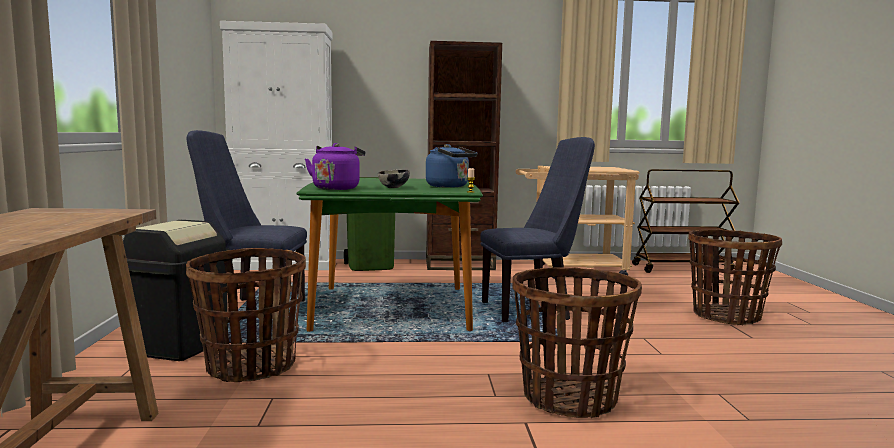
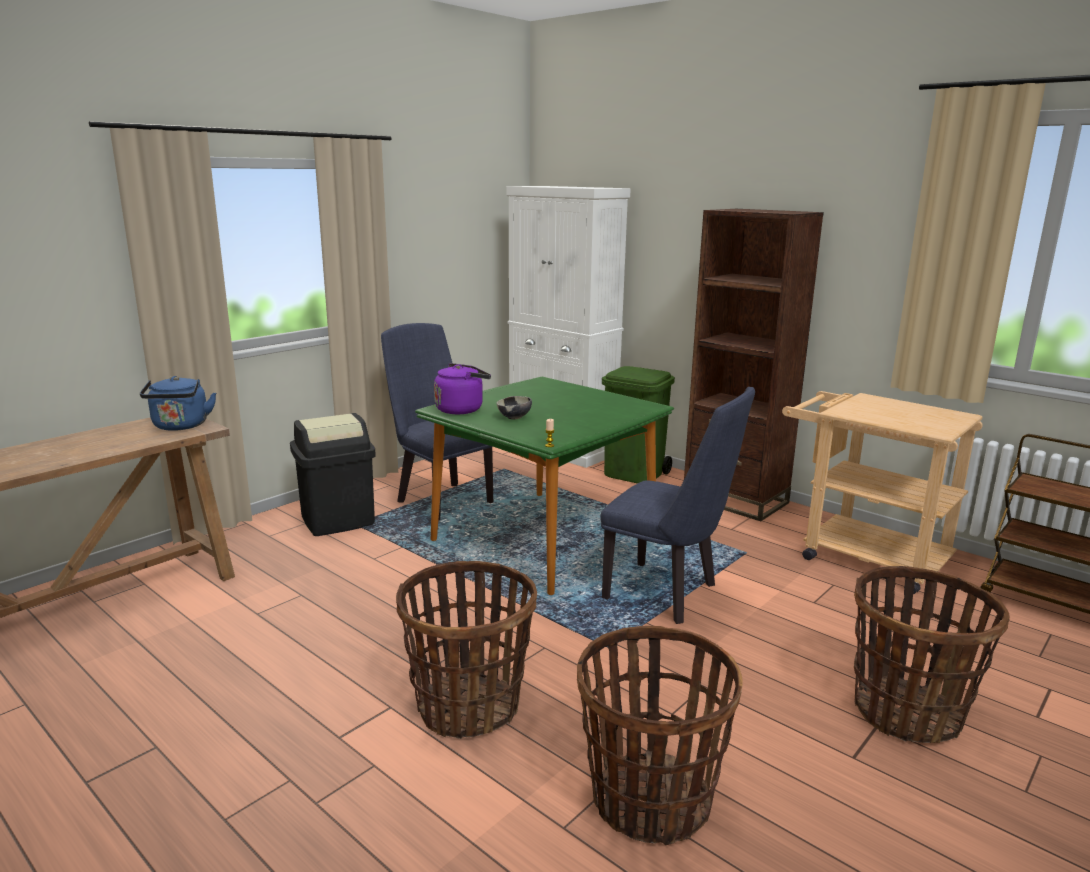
camera: 45 degrees right, 10 degrees up
basket [186,248,306,382] -> basket moved to [577,626,743,845]
blue kettle [426,144,477,188] -> blue kettle moved to [140,376,216,431]

